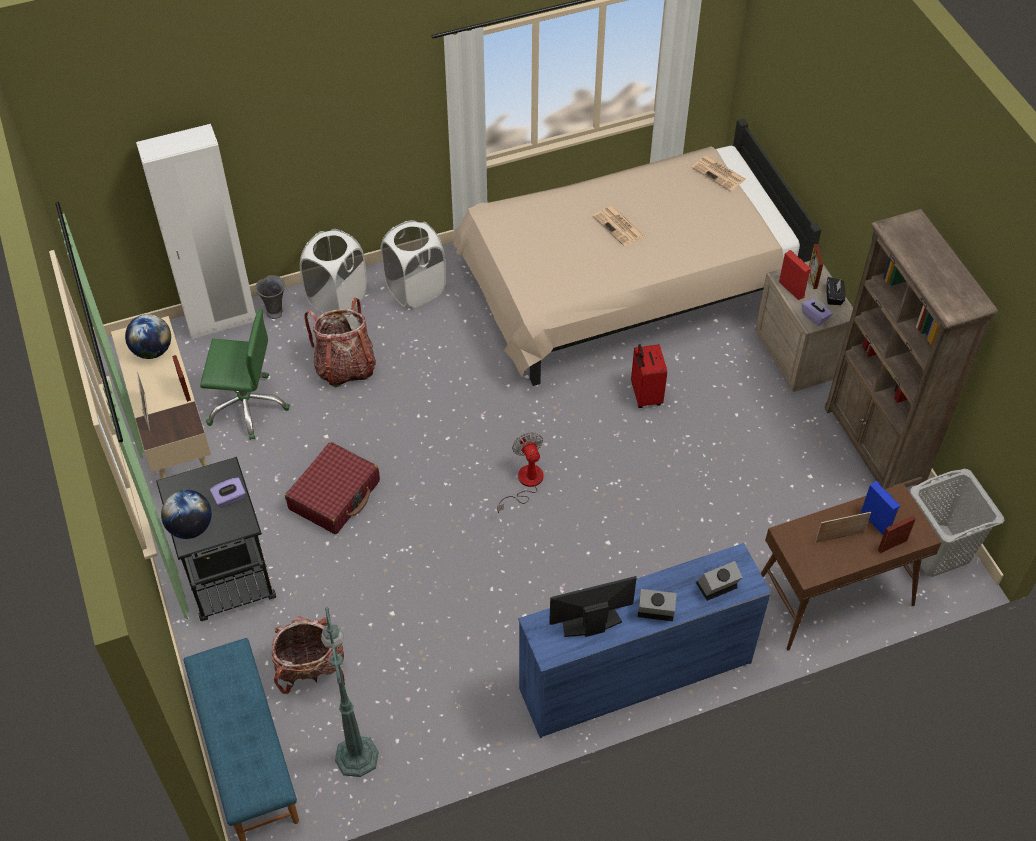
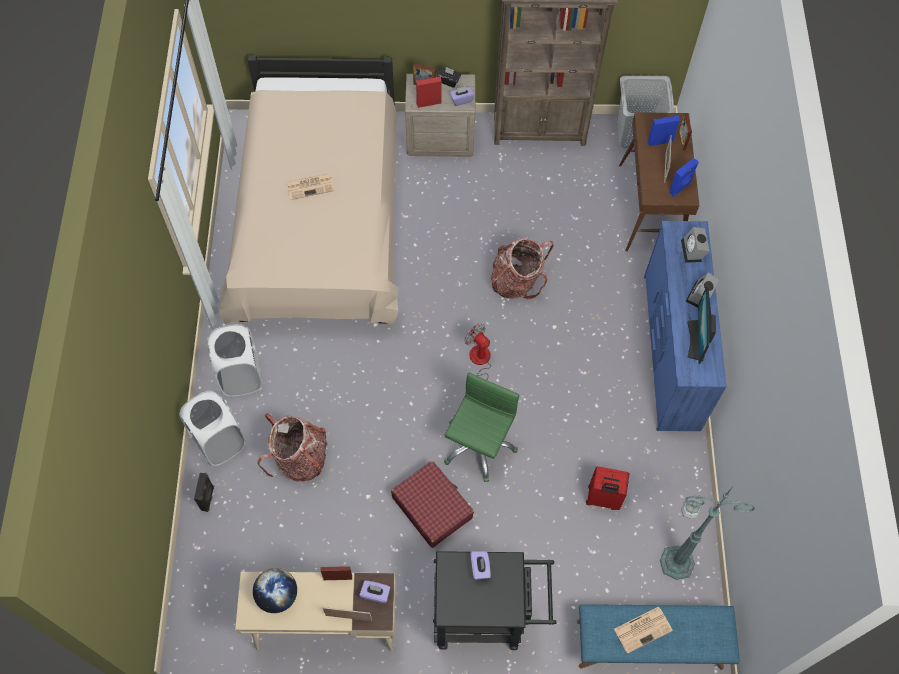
camera: 70 degrees left, 10 degrees up
white wardrobe [136,124,256,339] -> none
globe [161,490,212,539] -> none
green office chair [200,309,290,440] -> green office chair moved to [444,373,519,482]
grey vase [256,275,285,319] -> black speaker [194,473,214,512]
backpack [271,616,345,694] -> backpack moved to [491,238,554,299]
fan [497,432,544,513] -> fan turned 45 degrees clockwise [465,324,491,380]
red suitcase [631,344,667,408] -> red suitcase moved to [586,466,630,510]
newspaper [692,155,745,191] -> newspaper moved to [614,607,673,654]
none -> purple tissue box [359,581,390,604]
none -> blue speaker [669,158,699,197]

